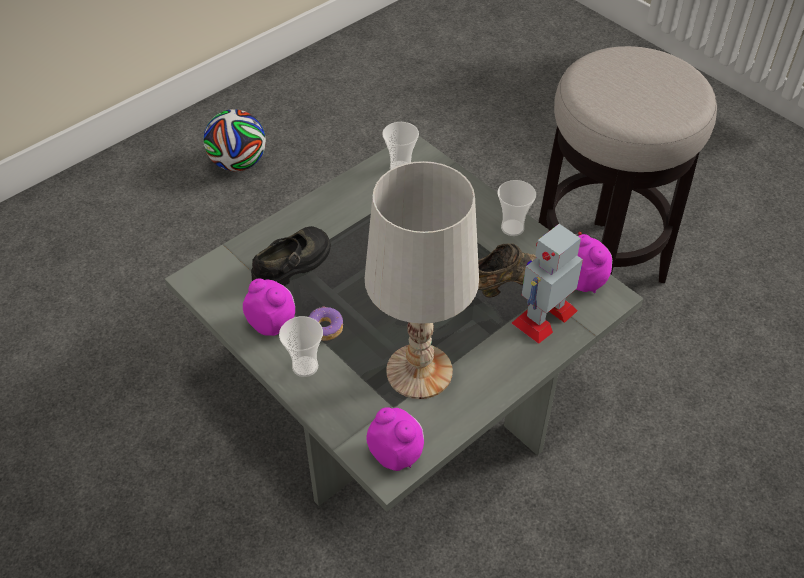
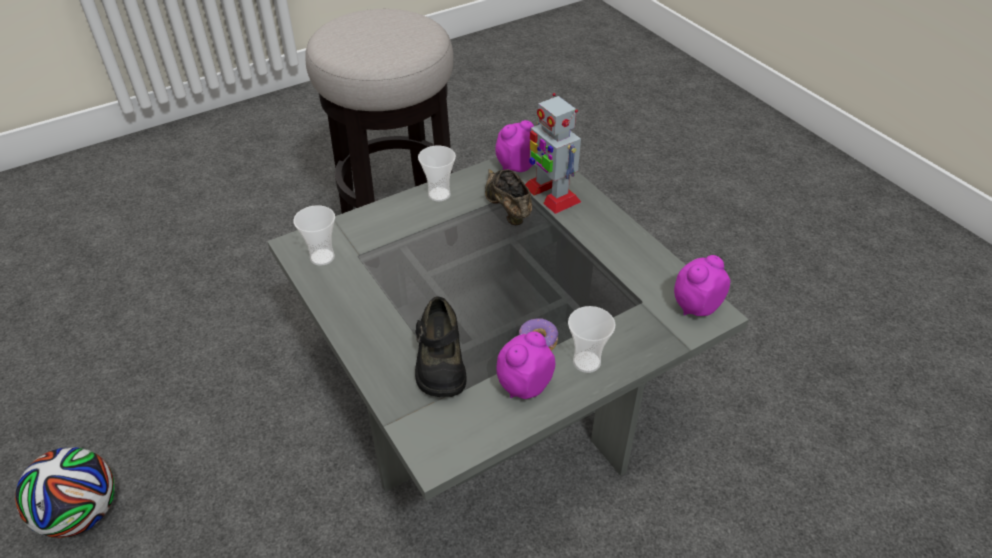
camera: 80 degrees left, 5 degrees down
black shoe [251,226,331,286] -> black shoe turned 150 degrees counterclockwise [415,297,466,397]
white table lamp [365,161,479,399] -> none

